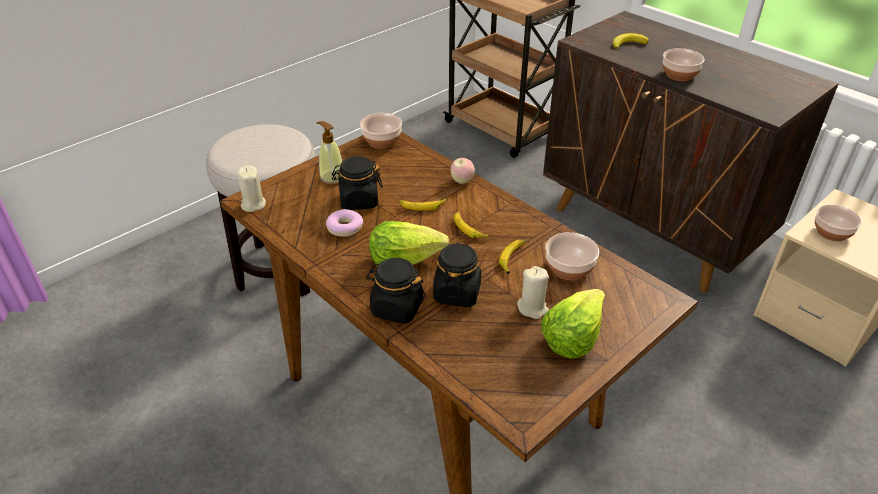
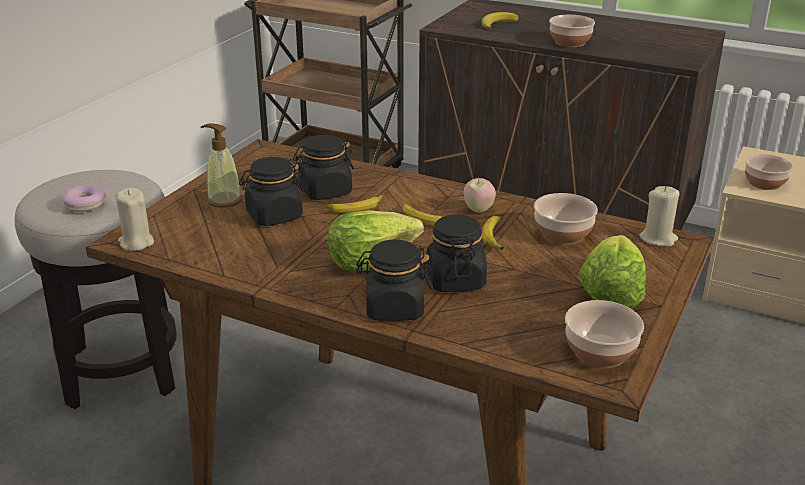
camera: 20 degrees left, 10 degrees down
donut [326,209,363,237] -> donut moved to [63,185,106,212]
bowl [360,113,402,149] -> bowl moved to [565,300,644,368]
apple [451,158,475,184] -> apple moved to [464,178,496,212]
beige candle [517,266,549,319] -> beige candle moved to [639,186,679,246]
none -> black jar [293,135,354,200]

